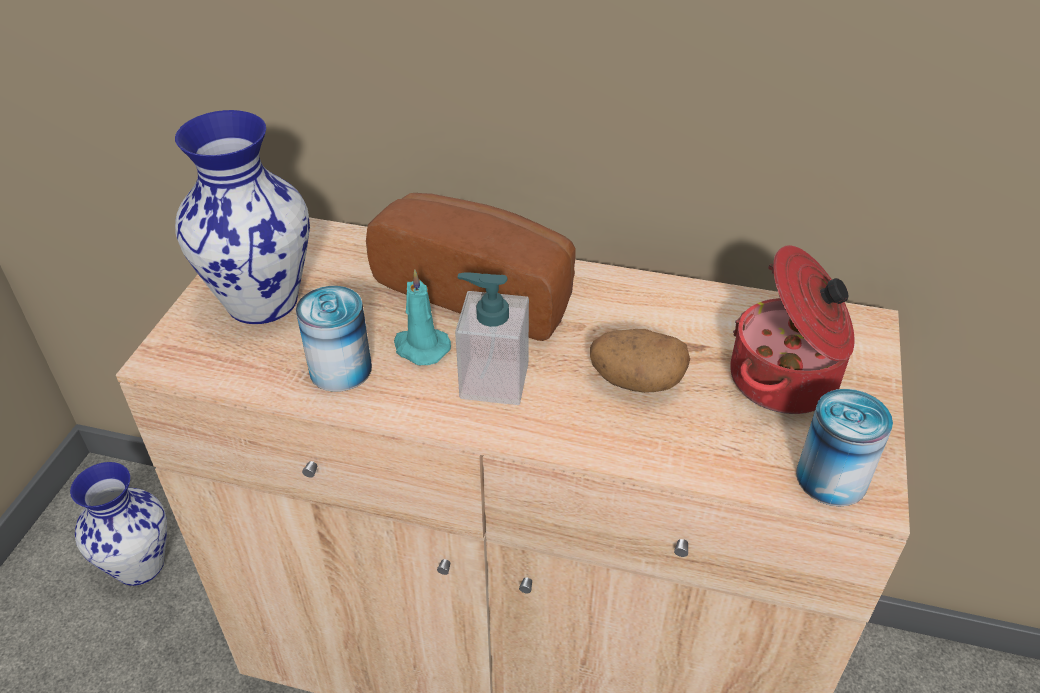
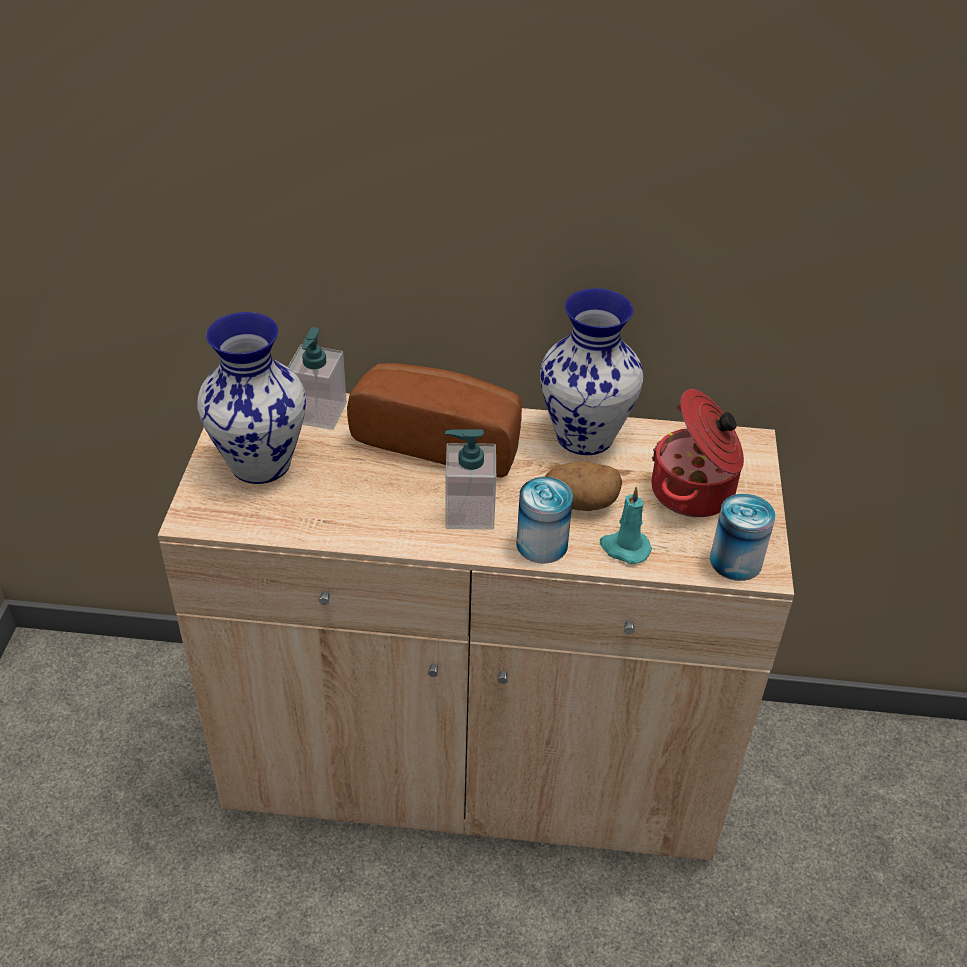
camera: 10 degrees left, 0 degrees up
vase [70,462,167,586] -> vase moved to [540,288,643,455]
can [296,286,372,392] -> can moved to [516,477,573,564]
turquoise candle [394,270,451,365] -> turquoise candle moved to [600,487,652,564]
none -> soap dispenser [288,327,347,430]

